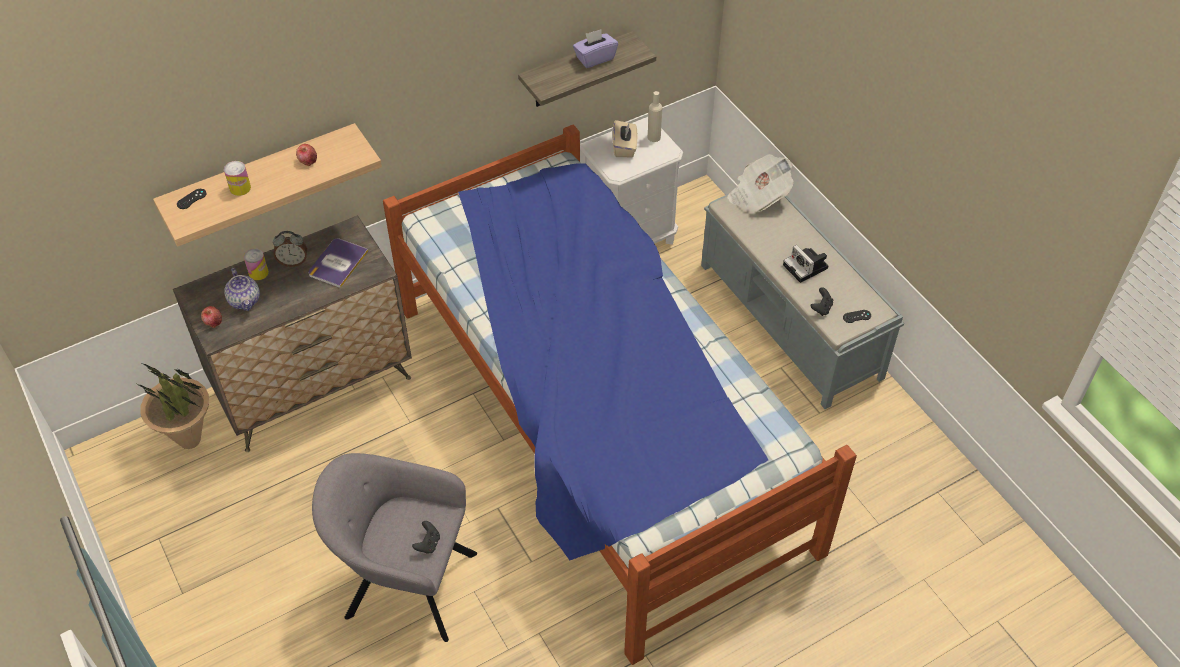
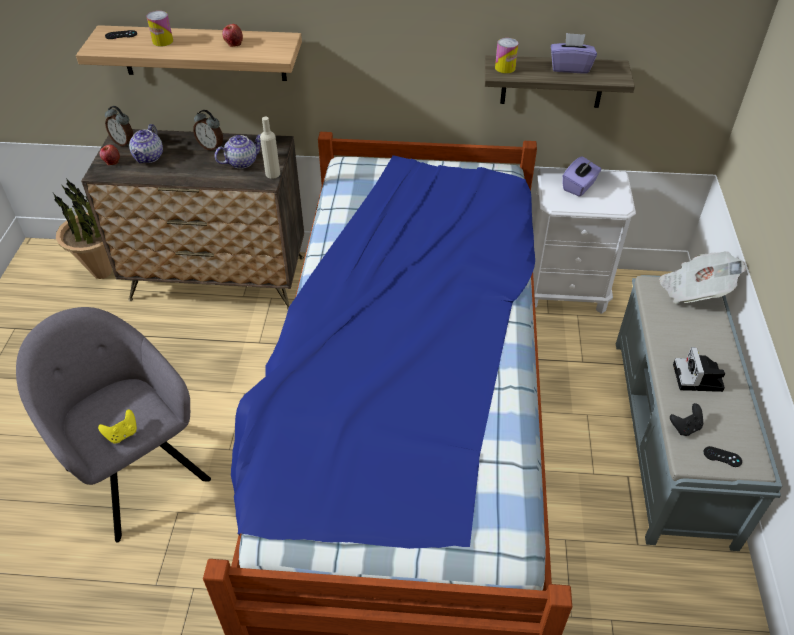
camera: 35 degrees right, 5 degrees down
can [244,248,269,280] -> can moved to [495,38,518,74]
book [308,238,368,288] -> teapot [215,134,261,169]
black game controller [412,521,440,554] -> yellow game controller [98,410,137,444]
beige tissue box [613,120,637,157] -> purple tissue box [562,156,601,197]
beige bottle [648,91,662,142] -> beige bottle moved to [260,117,280,179]
none -> alarm clock [105,106,133,147]

